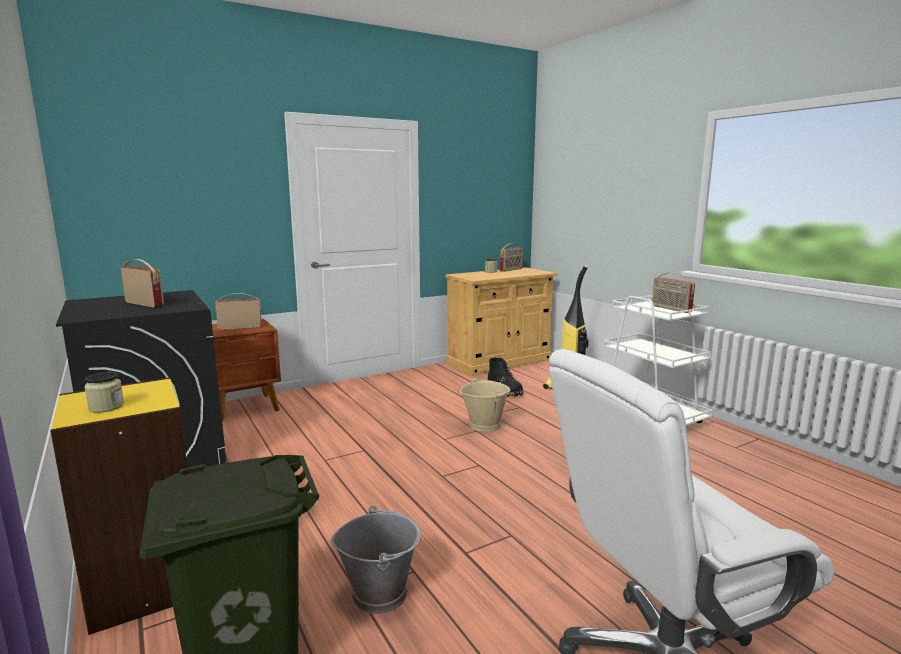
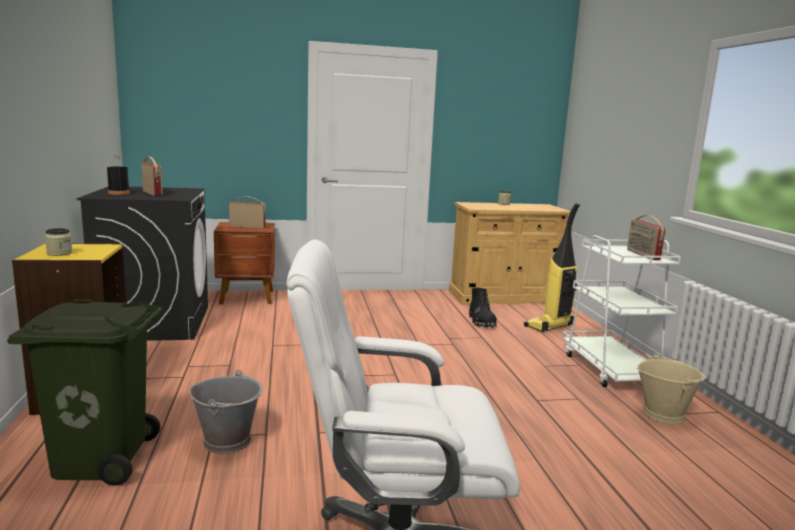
camera: 20 degrees right, 0 degrees up
beige bucket [460,377,510,432] -> beige bucket moved to [637,353,705,424]
radio [500,243,523,272] -> none
none -> black bottle [107,156,130,195]

